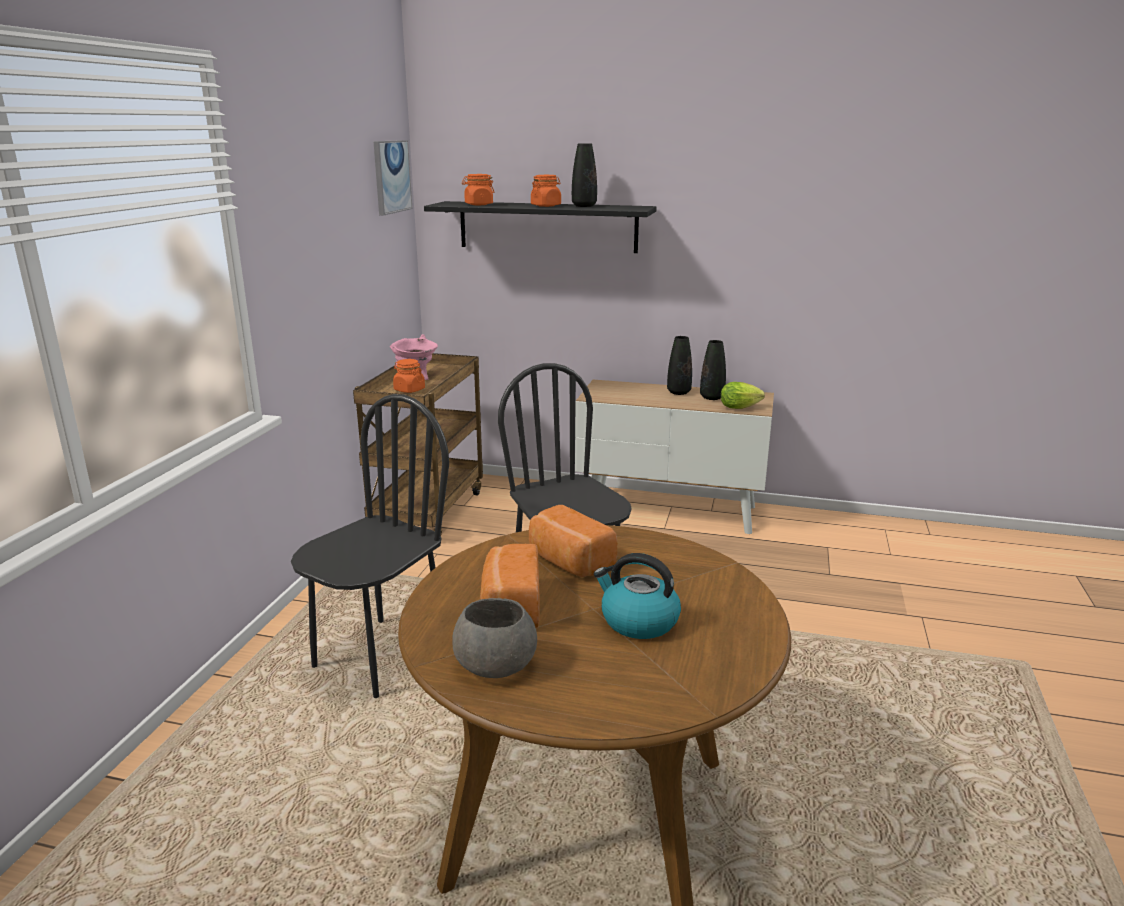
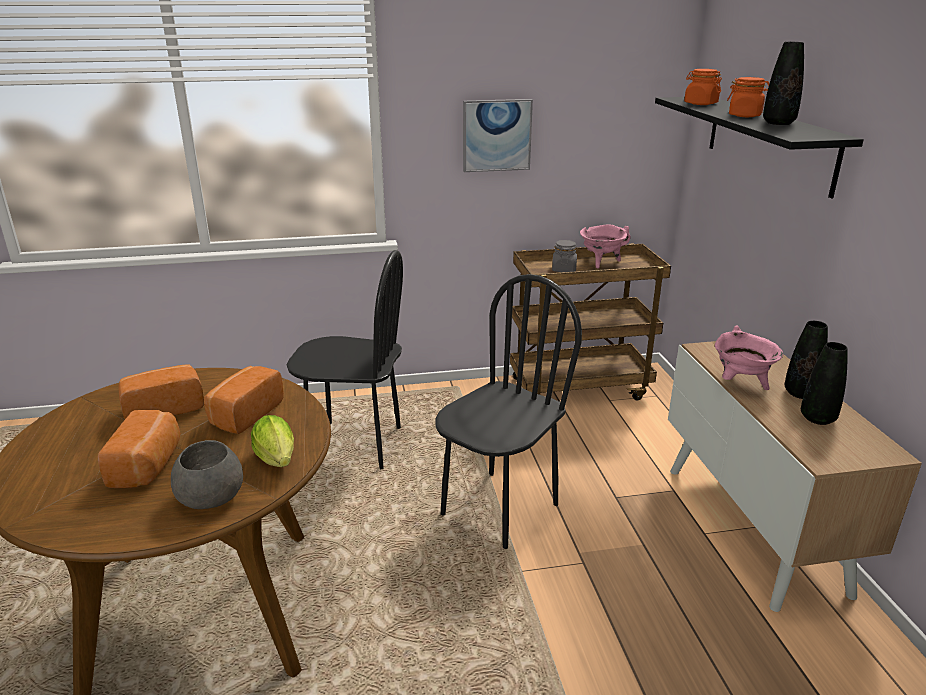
camera: 65 degrees right, 5 degrees up
picture [373,140,412,216] -> picture moved to [463,99,533,172]
orange jar [393,359,425,393] -> grey jar [552,240,577,272]
grey bowl [452,598,537,678] -> grey bowl moved to [171,440,243,509]
kettle [594,553,681,639] -> bread [98,410,180,488]
lettuce [721,382,765,409] -> lettuce moved to [251,415,294,467]
none -> pink cooking pot [715,326,783,390]

